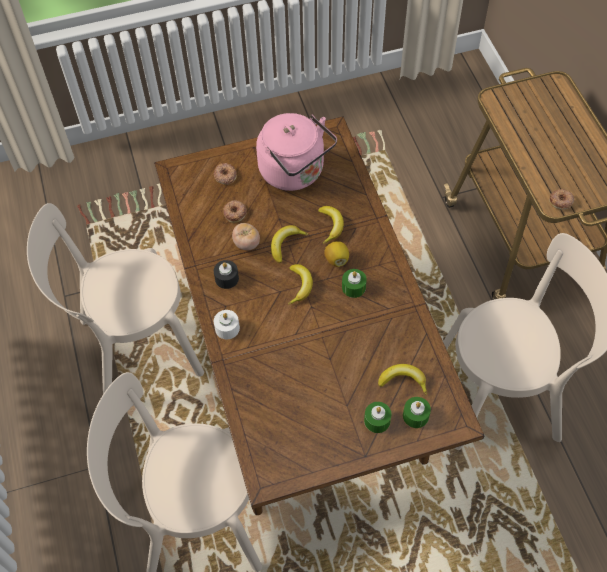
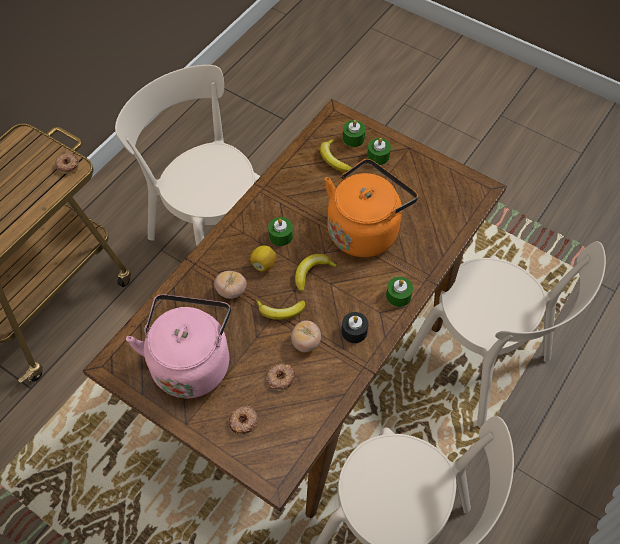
camera: 130 degrees left, 0 degrees up
white candle [214,310,240,339] -> green candle [386,277,413,307]
banana [318,206,344,244] -> tomato [214,271,247,299]
none -> orange kettle [325,159,418,257]

